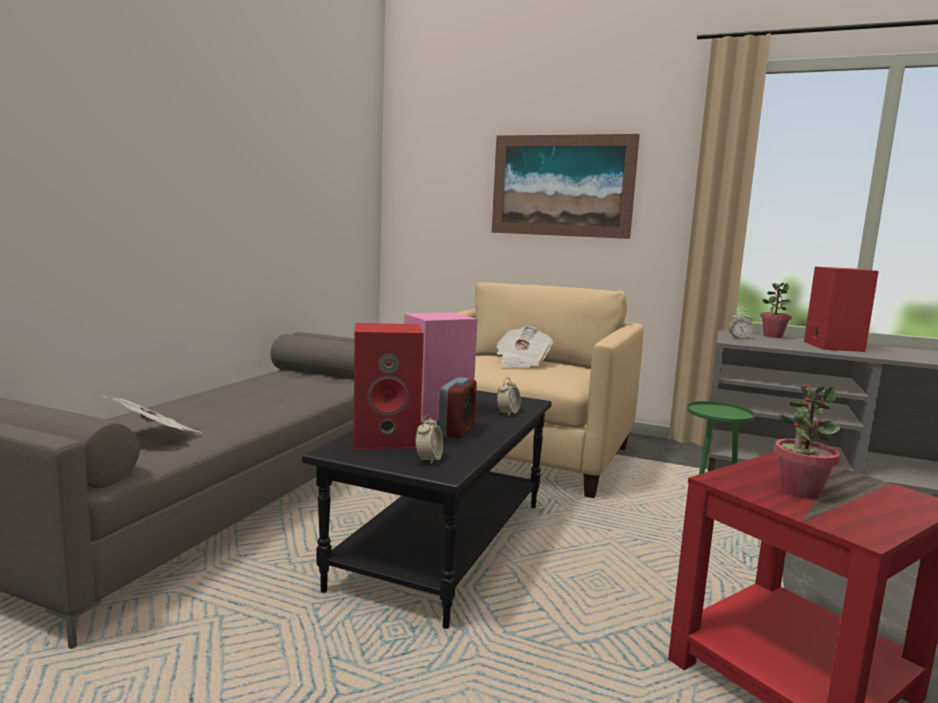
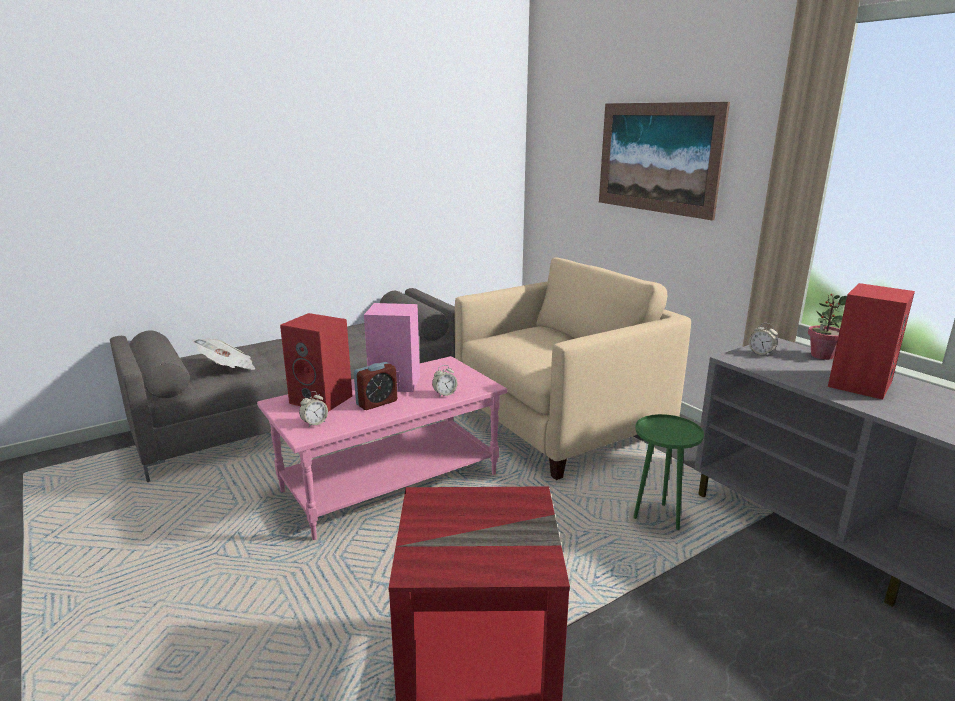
camera: 35 degrees right, 10 degrees up
black coffee table [302,390,552,629] -> pink coffee table [257,356,507,540]
newspaper [496,326,553,368] -> none
potted plant [774,384,841,499] -> none

